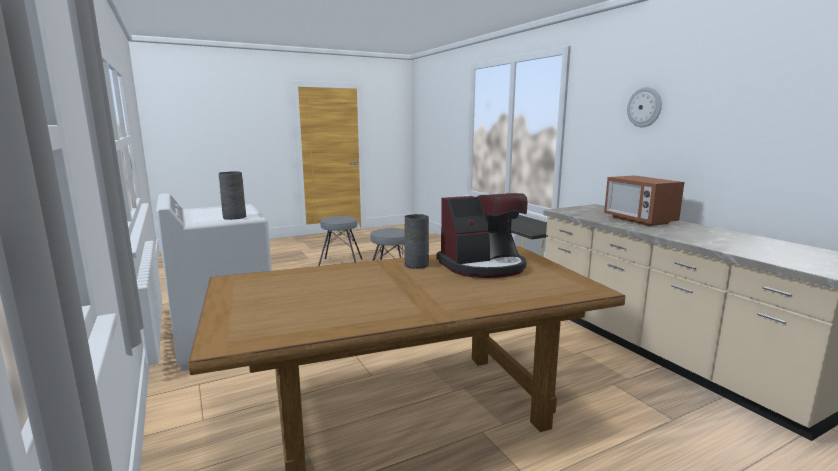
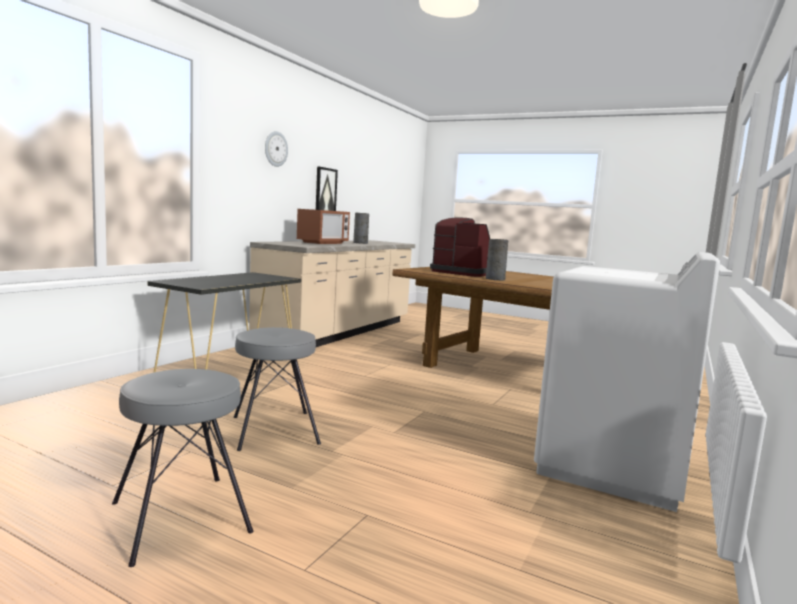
camera: 125 degrees left, 5 degrees down
grey vase [219,171,246,220] -> grey vase moved to [353,213,369,244]
none -> picture [316,167,338,211]

